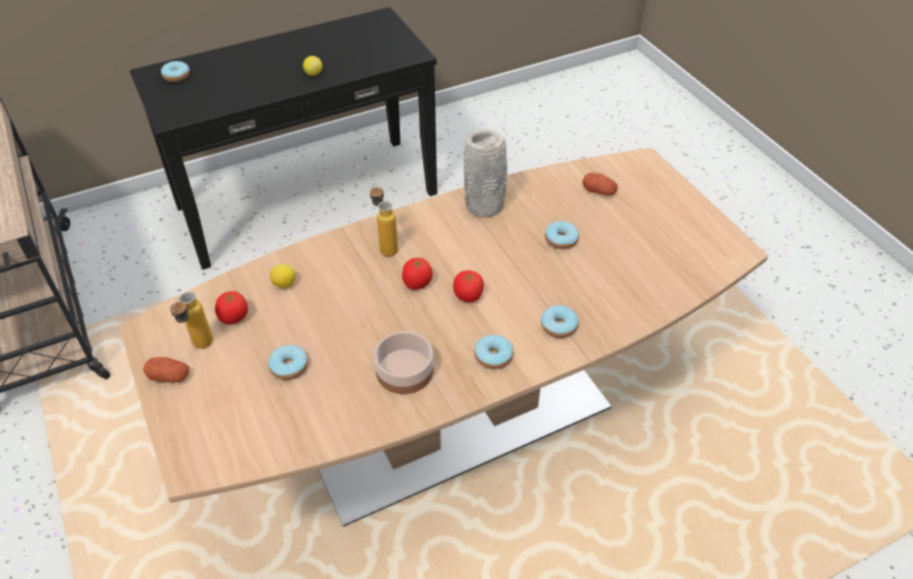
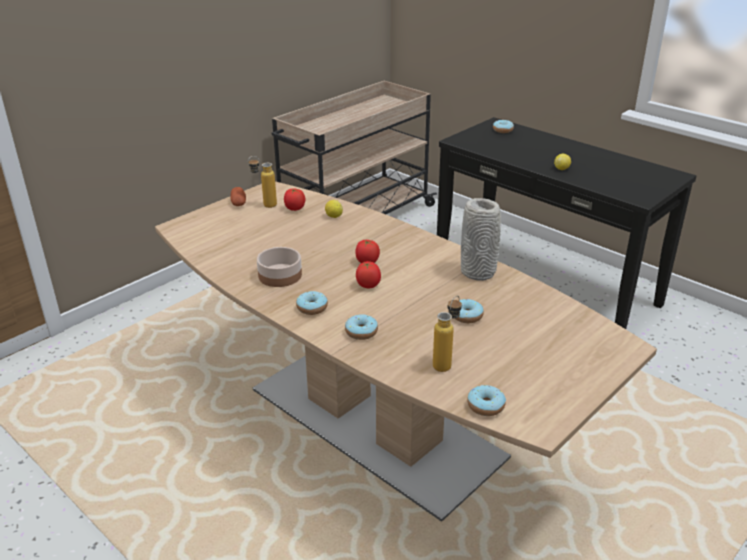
camera: 70 degrees right, 15 degrees down
donut [268,345,308,380] -> donut moved to [467,385,506,416]
bottle [370,184,398,257] -> bottle moved to [433,295,462,372]
potato [582,173,618,195] -> none

